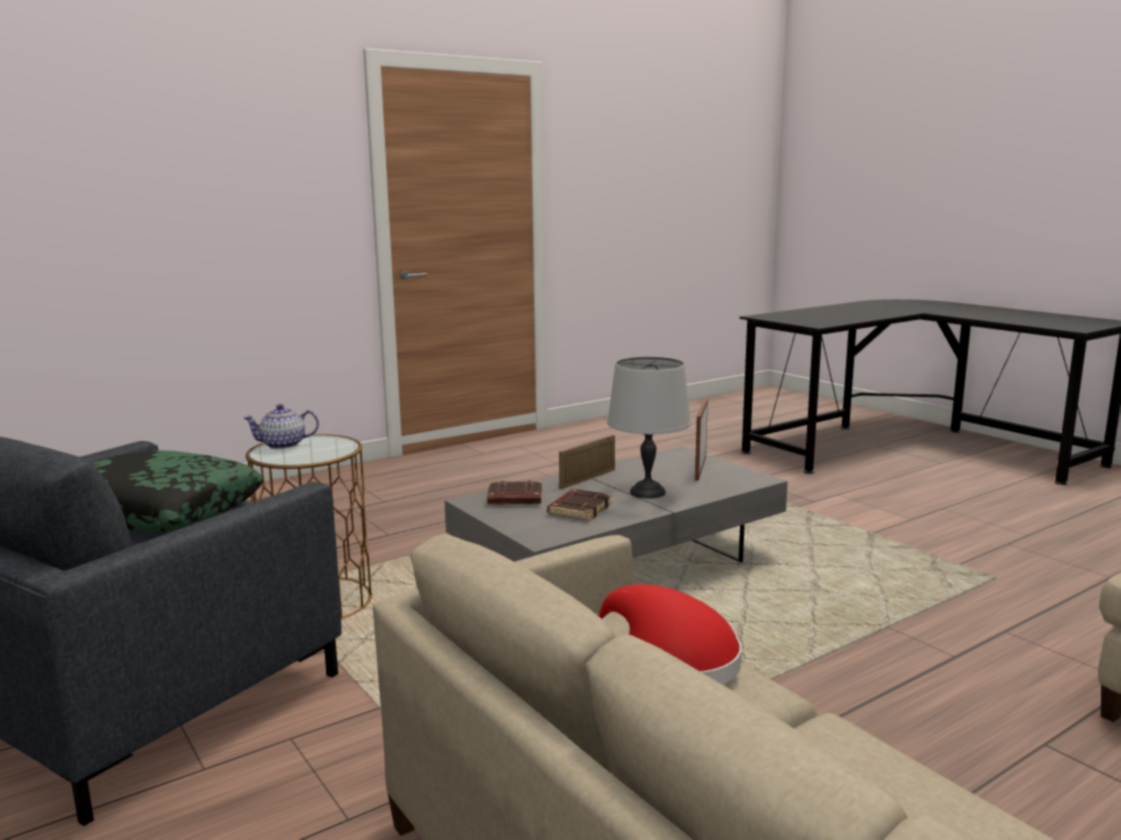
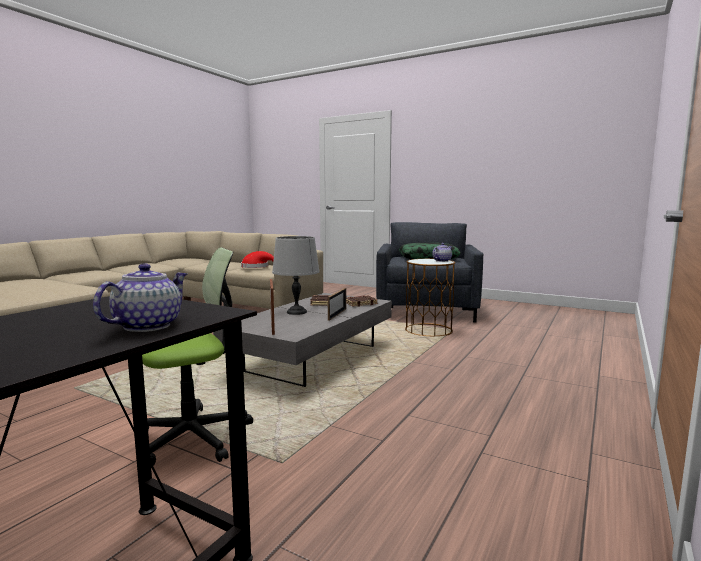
camera: 155 degrees right, 5 degrees down
none -> teapot [93,263,187,332]
none -> office chair [142,247,253,465]

